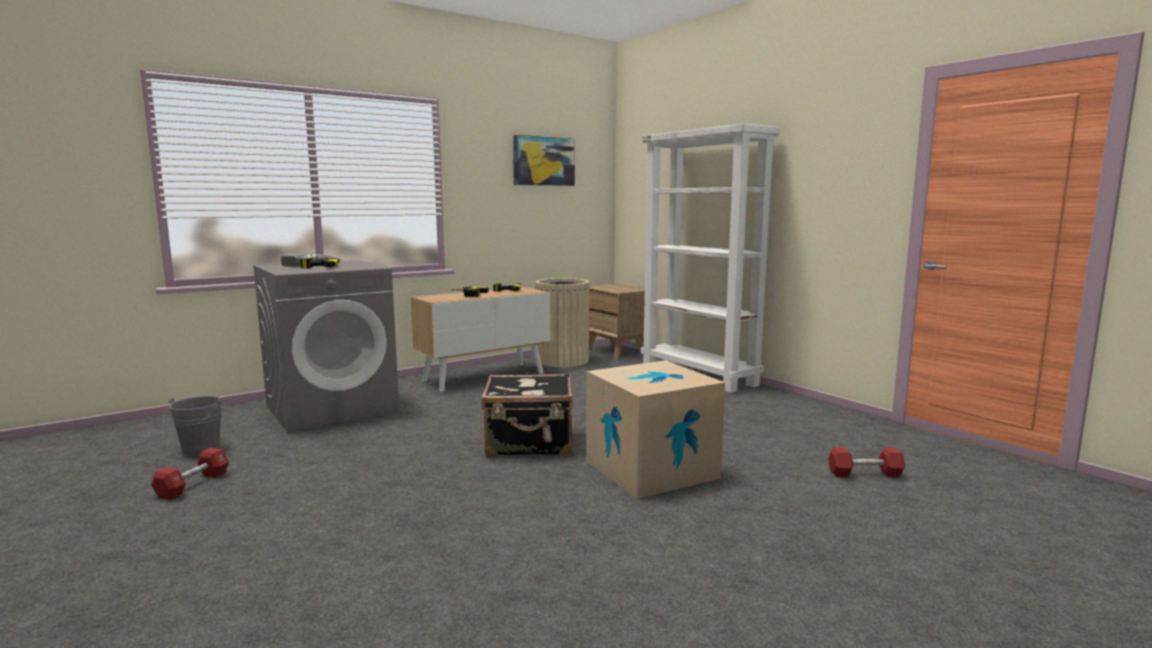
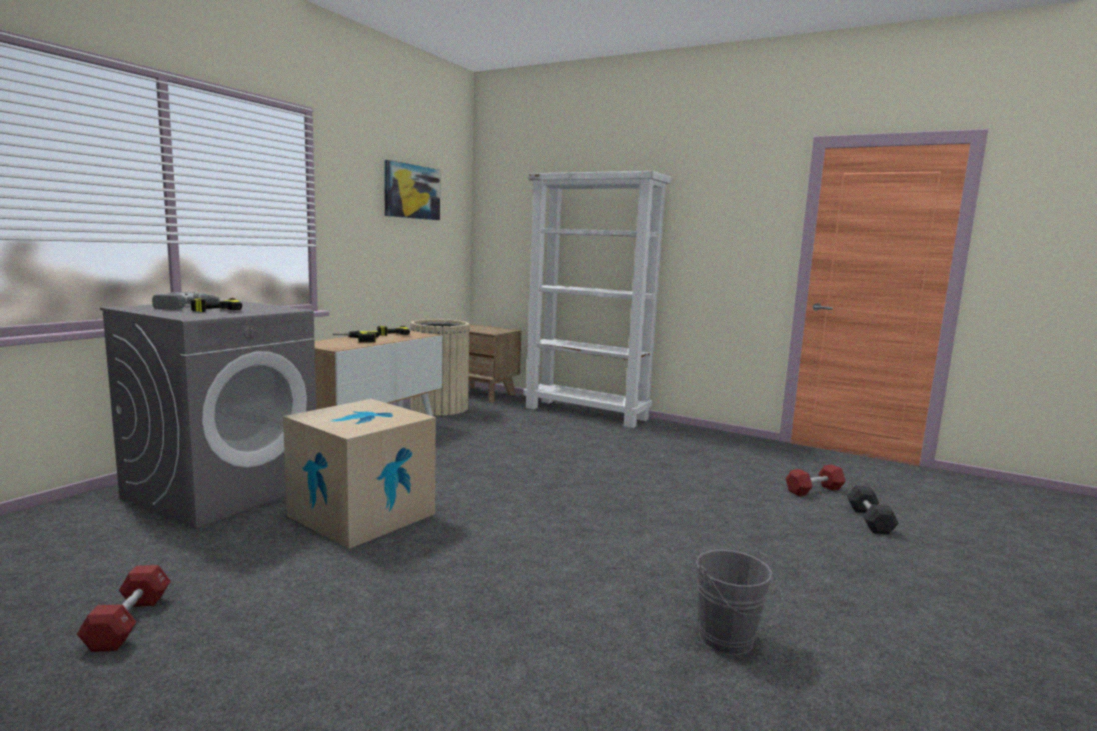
camera: 25 degrees left, 0 degrees up
grey bucket [163,396,222,456] -> grey bucket moved to [696,549,783,655]
black suitcase [481,373,573,456] -> none
cardboard box [586,360,725,499] -> cardboard box moved to [283,399,436,549]
none -> black dumbbell [847,485,899,535]

